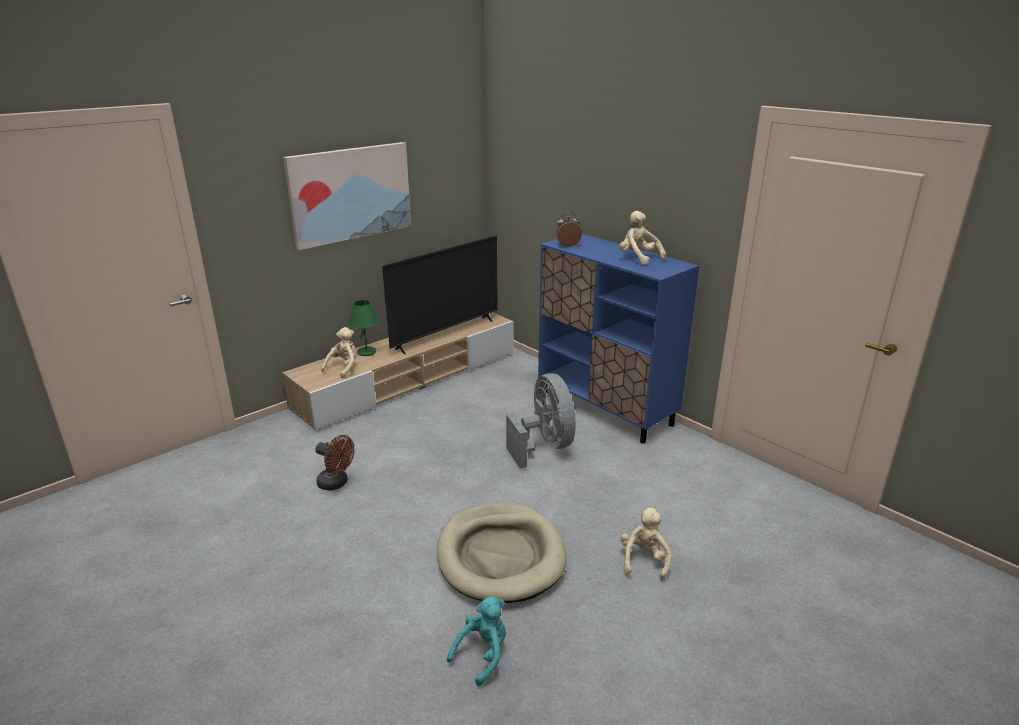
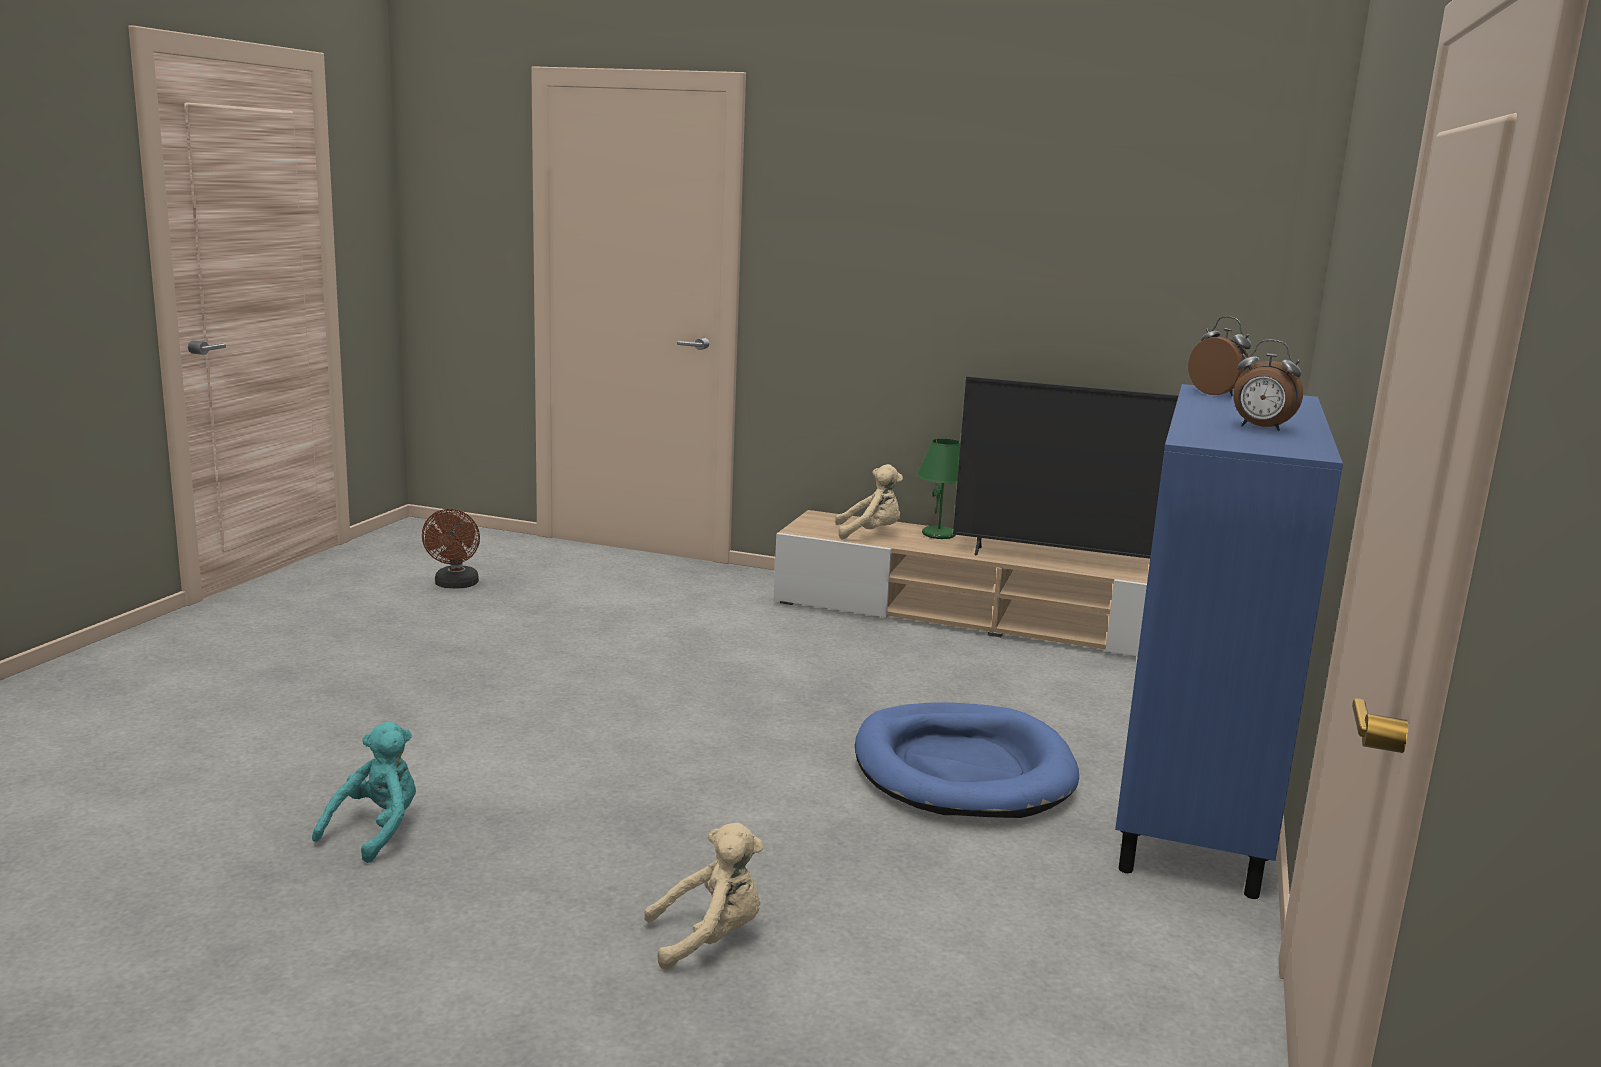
camera: 60 degrees right, 10 degrees down
picture [283,142,411,250] -> none
brown fan [315,435,354,491] -> brown fan moved to [422,509,480,589]
beige dog bed [437,503,567,603] -> none
turquoise plush toy [447,597,506,686] -> turquoise plush toy turned 75 degrees counterclockwise [312,722,416,863]
grey fan [506,373,576,469] -> blue dog bed [855,702,1079,818]
beige plush toy [619,211,667,265] -> alarm clock [1233,340,1303,431]

